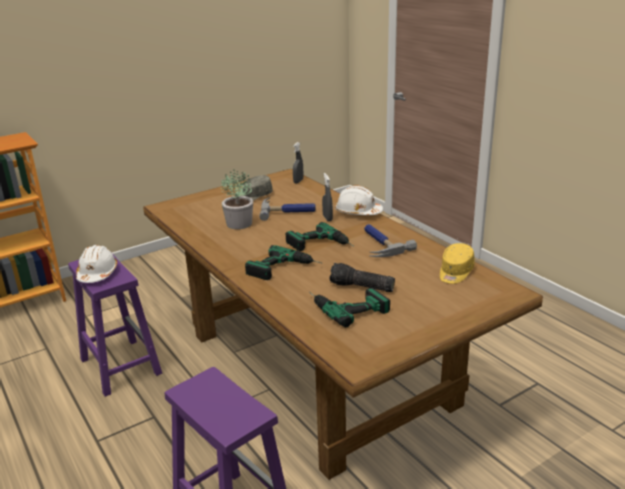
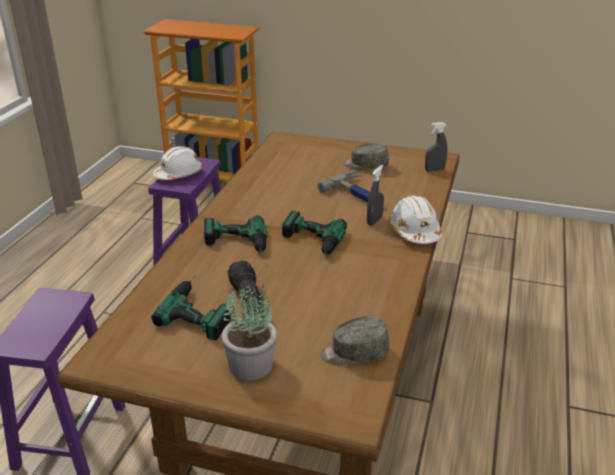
camera: 50 degrees right, 5 degrees up
potted plant [221,170,253,229] -> potted plant moved to [222,281,277,380]
hammer [364,224,417,257] -> none
yellow cap [440,243,475,284] -> grey cap [320,316,389,365]

